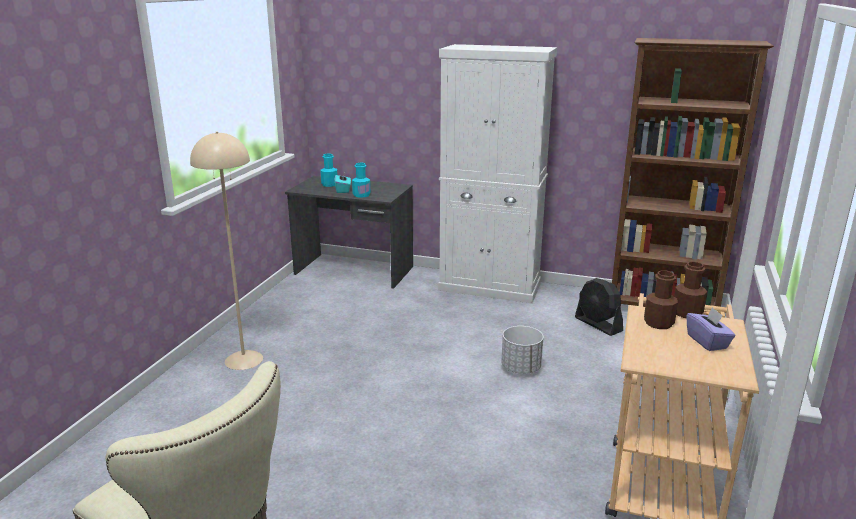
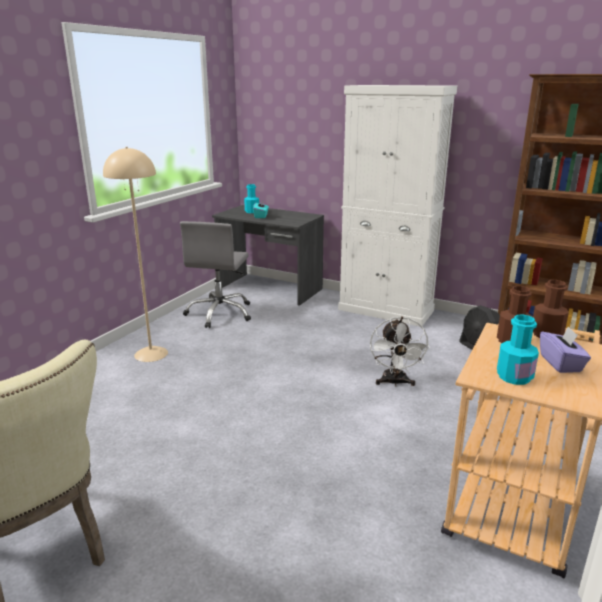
camera: 10 degrees right, 0 degrees up
turquoise bottle [352,163,371,198] -> turquoise bottle moved to [497,315,539,385]
white planter [501,326,544,374] -> white fan [370,317,430,386]
none -> grey office chair [180,221,251,328]

